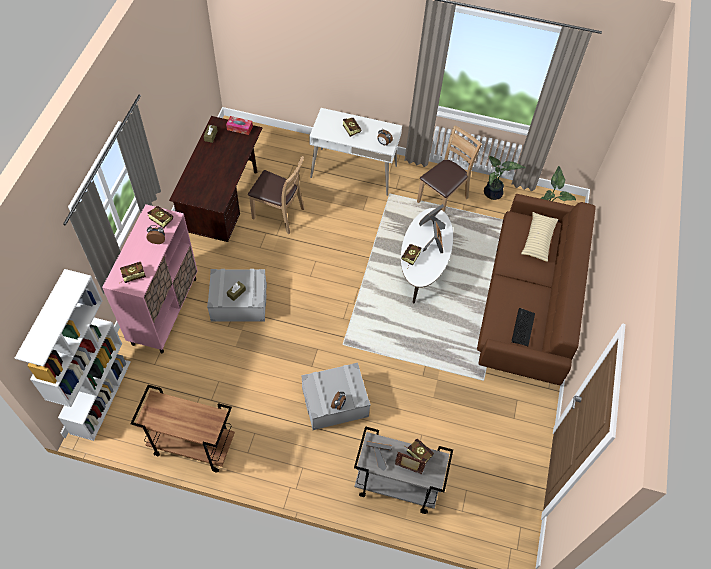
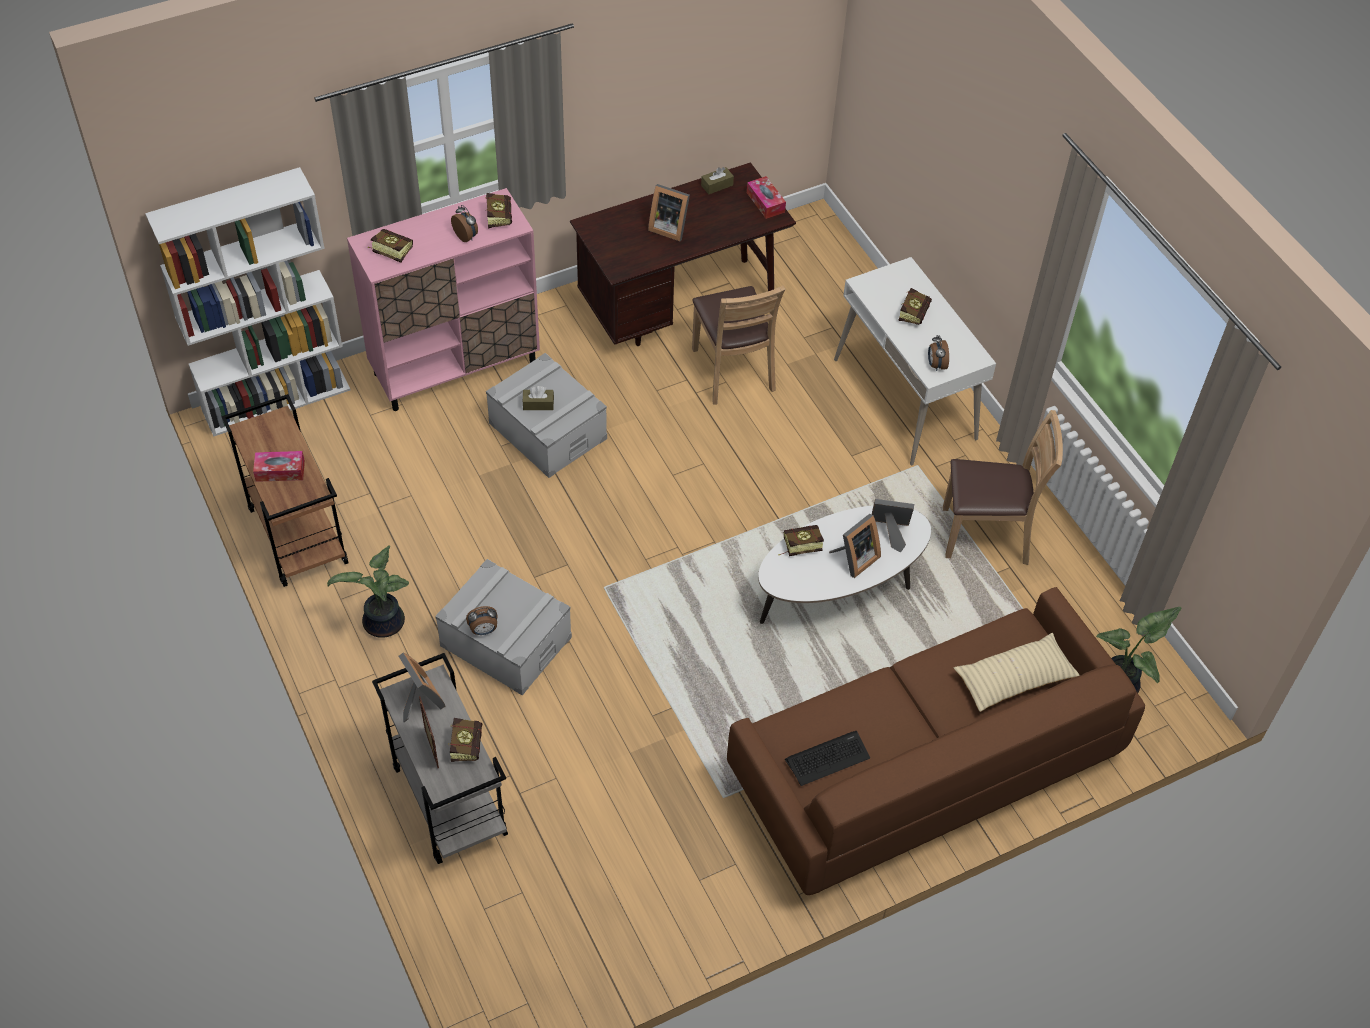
camera: 50 degrees right, 5 degrees down
potted plant [484,156,526,200] -> potted plant moved to [327,545,409,638]
none -> tissue box [253,451,305,482]
none -> picture frame [648,184,690,241]

